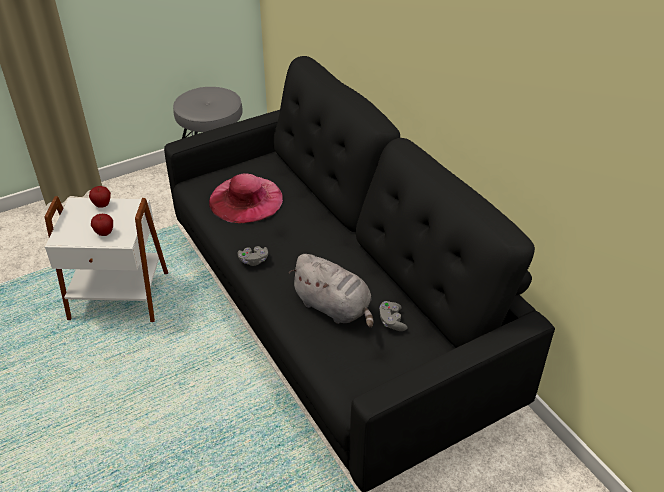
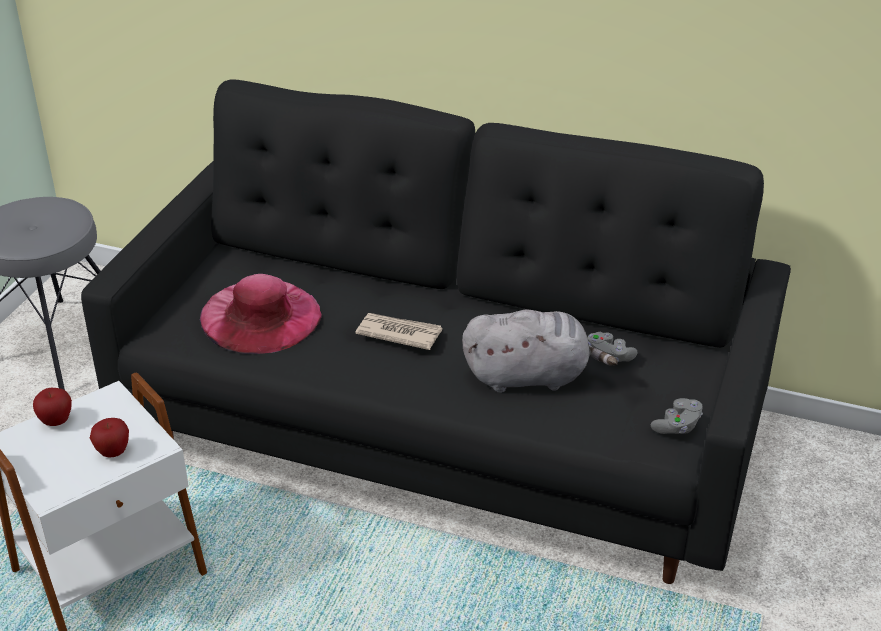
camera: 40 degrees left, 5 degrees down
grey game controller [238,246,268,266] -> grey game controller moved to [651,398,703,434]
none -> newspaper [355,313,442,350]

